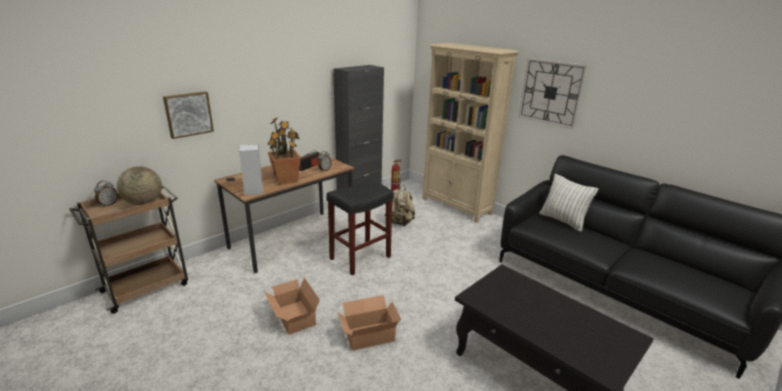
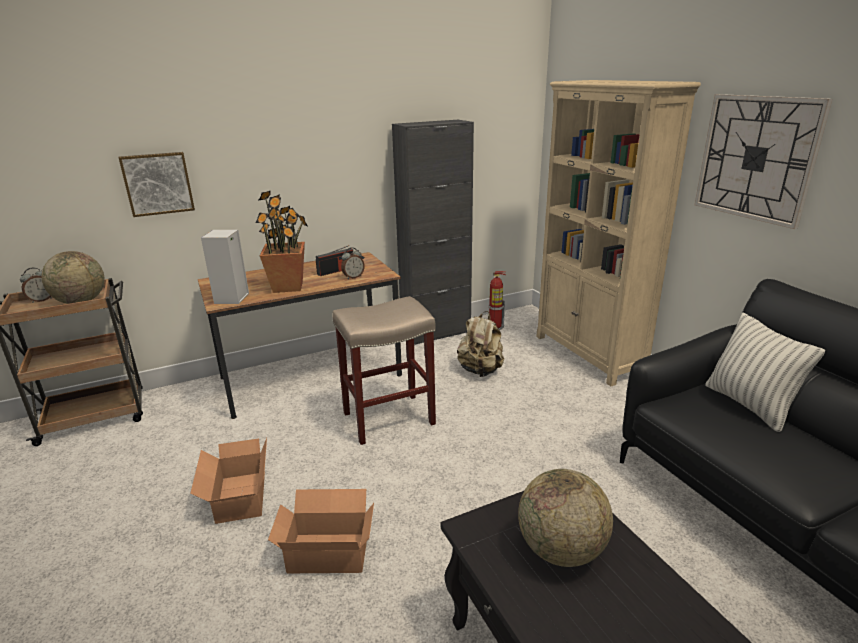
camera: 20 degrees right, 0 degrees up
black stool [327,180,393,276] -> beige stool [332,296,436,445]
none -> globe [518,469,613,567]

